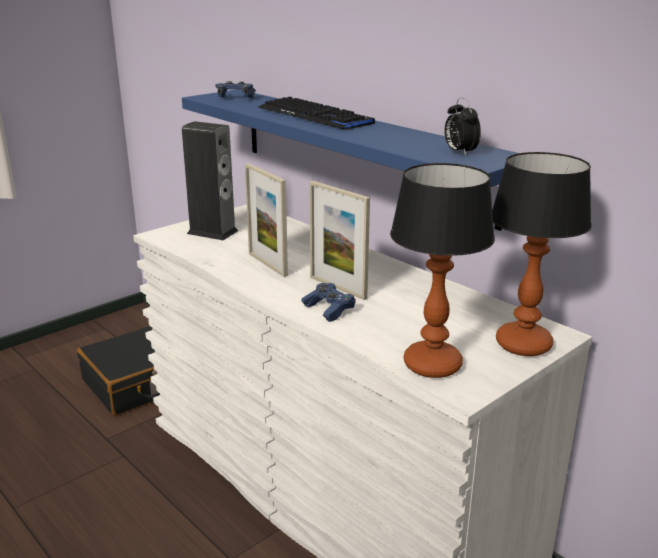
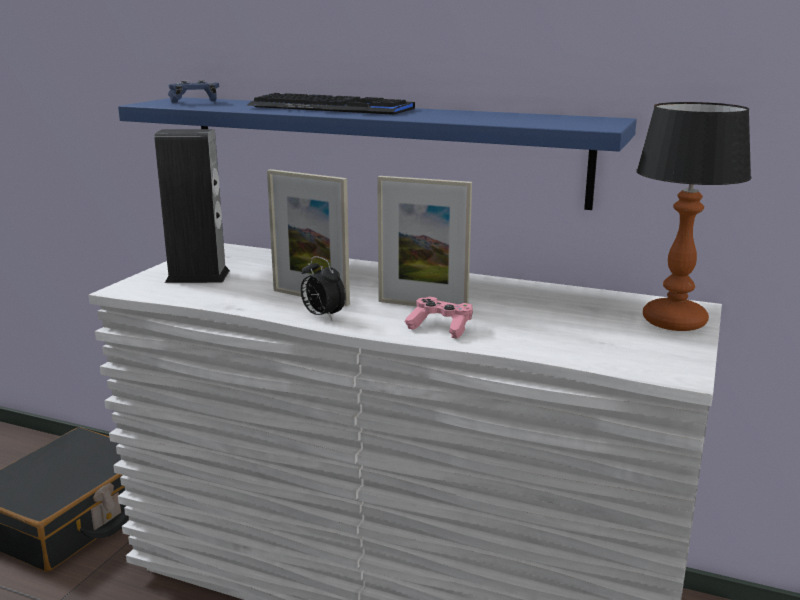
camera: 25 degrees left, 5 degrees down
blue game controller [302,283,356,322] -> pink game controller [405,297,473,339]
table lamp [390,163,495,378] -> none
alarm clock [444,98,481,156] -> alarm clock moved to [301,256,346,320]

